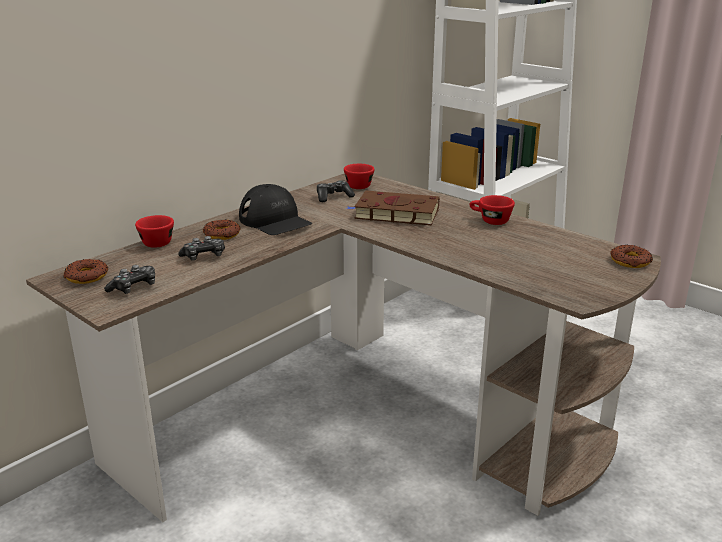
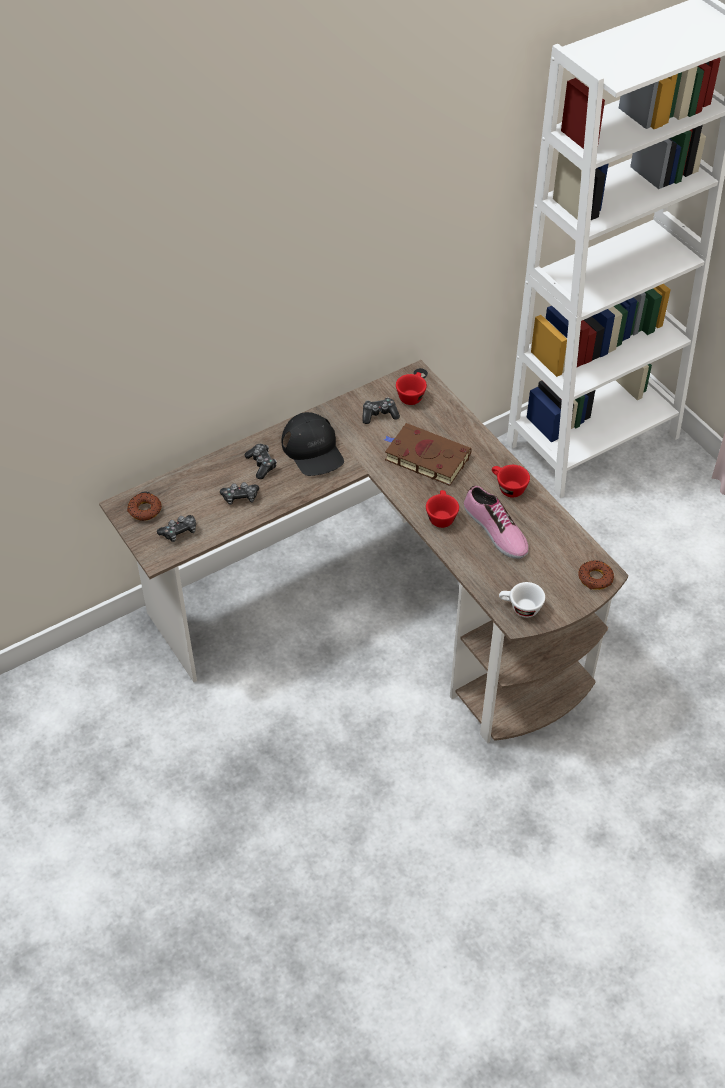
camera: 15 degrees right, 25 degrees up
red cup [135,215,174,248] -> red cup moved to [426,490,459,528]
donut [203,219,241,240] -> game controller [244,444,277,479]
none -> shoe [464,486,529,559]
none -> white cup [499,582,545,618]

